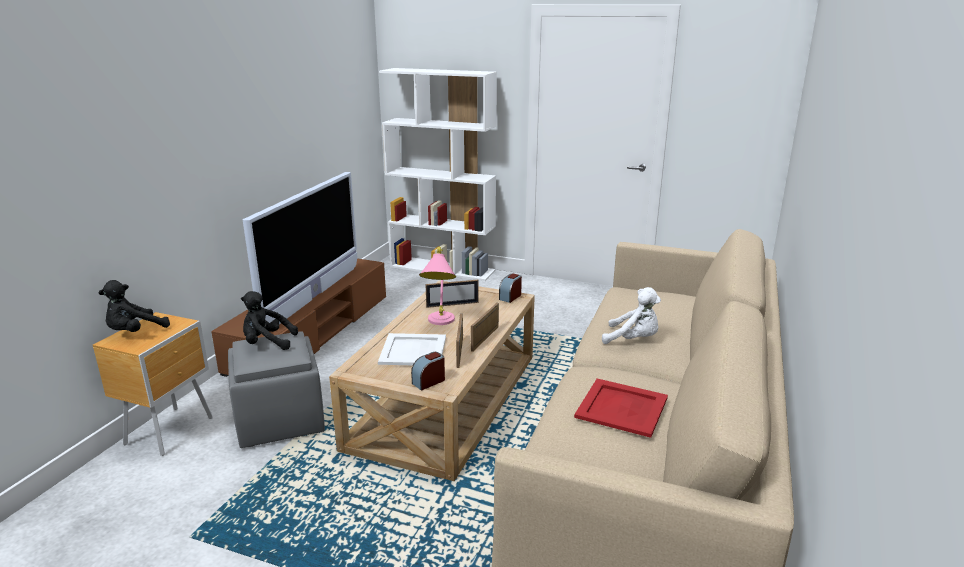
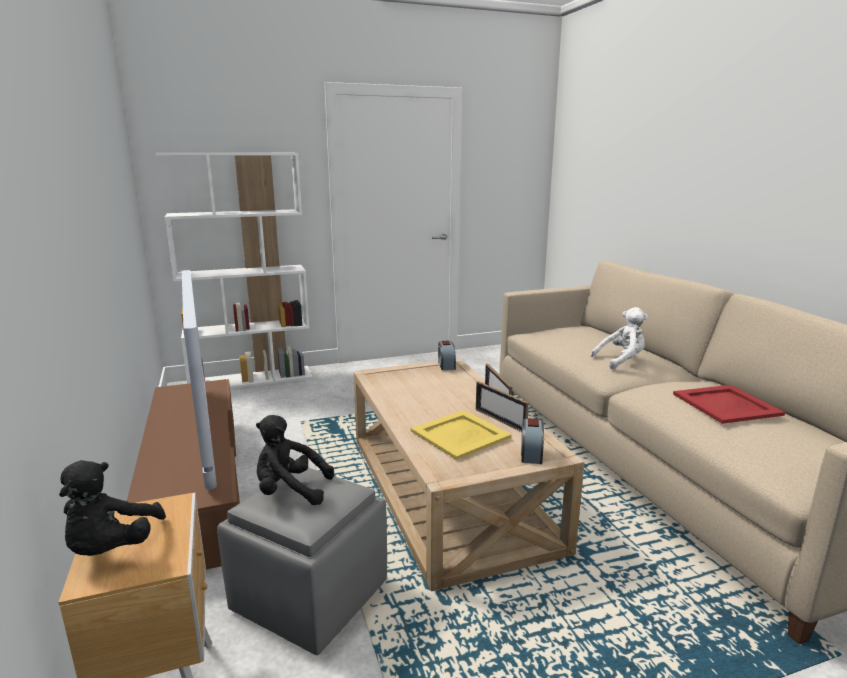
camera: 40 degrees left, 5 degrees down
black plush toy [241,291,298,350] -> black plush toy turned 45 degrees clockwise [256,415,334,505]
white tray [378,333,446,365] -> yellow tray [411,410,511,460]
pink table lamp [419,247,456,325] -> none
picture frame [425,280,479,308] -> none

